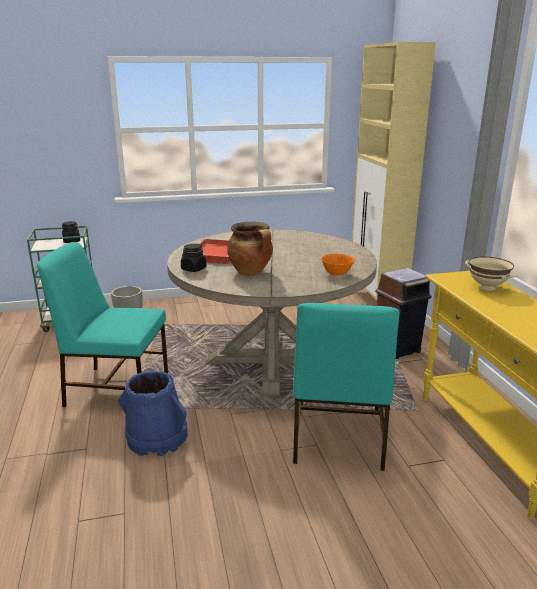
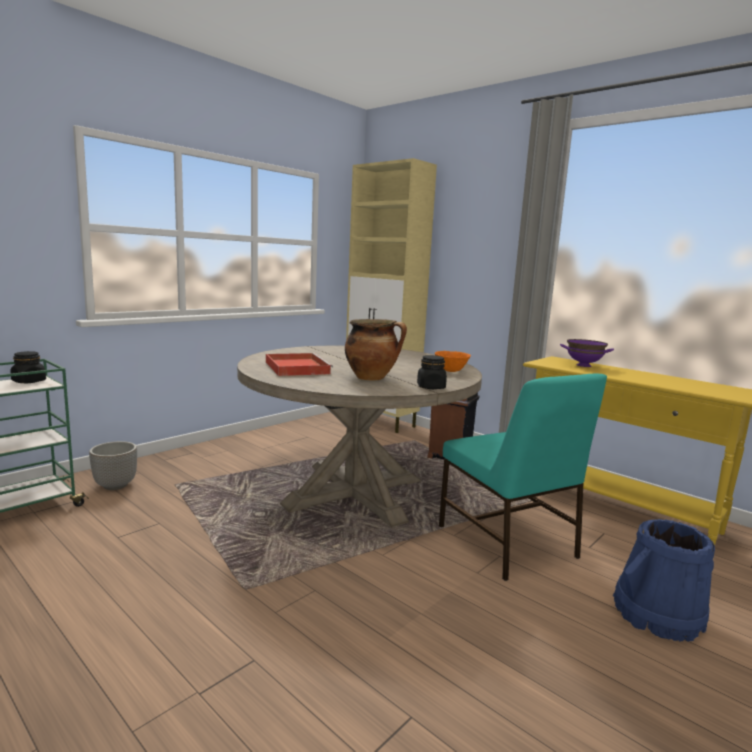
camera: 35 degrees left, 10 degrees down
turquoise chair [37,242,168,407] -> none
blue bucket [118,371,188,456] -> blue bucket moved to [613,519,715,641]
black jar [181,244,206,272] -> black jar moved to [417,355,447,389]
beige bowl [465,257,517,291] -> purple bowl [560,339,614,367]

